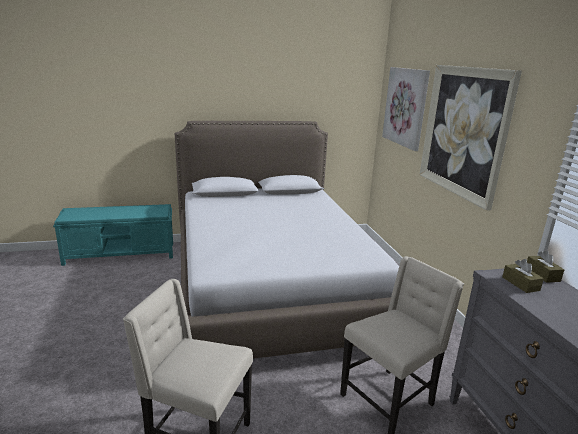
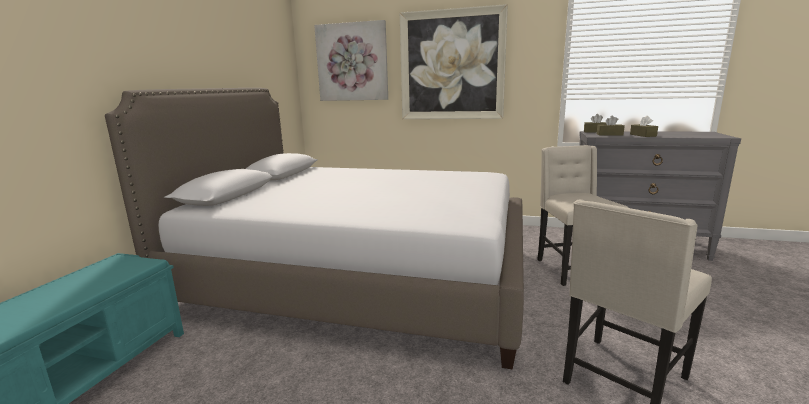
camera: 60 degrees left, 5 degrees down
none -> brown tissue box [630,116,658,137]

